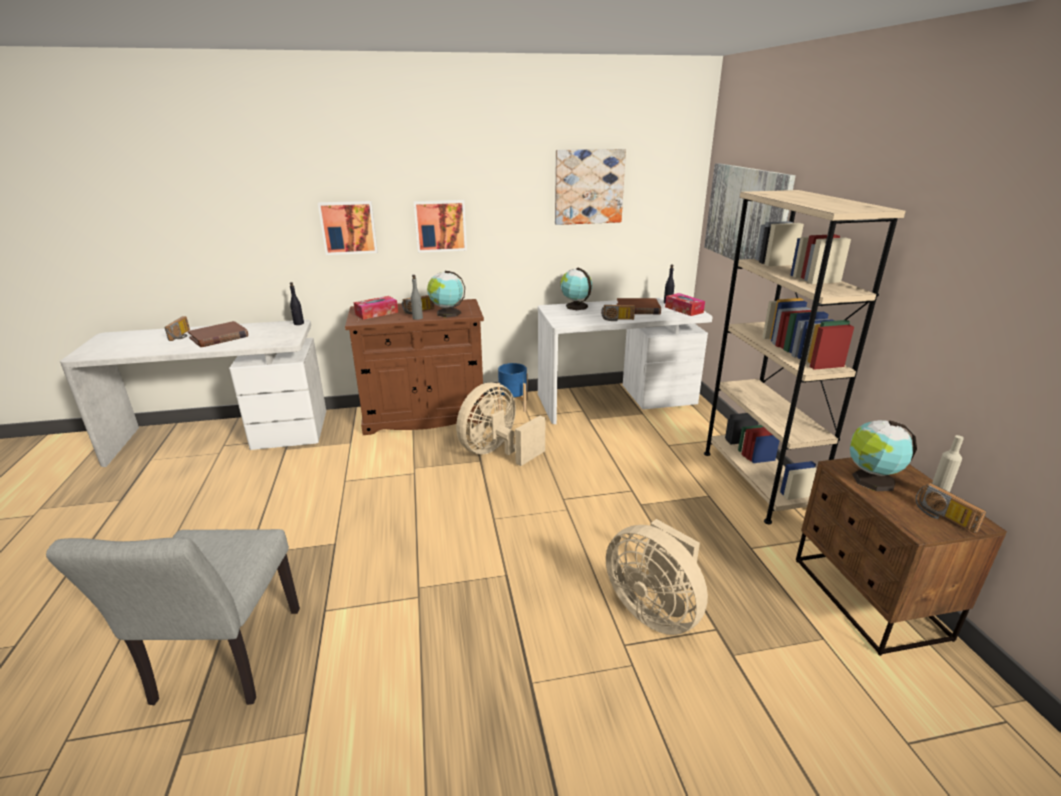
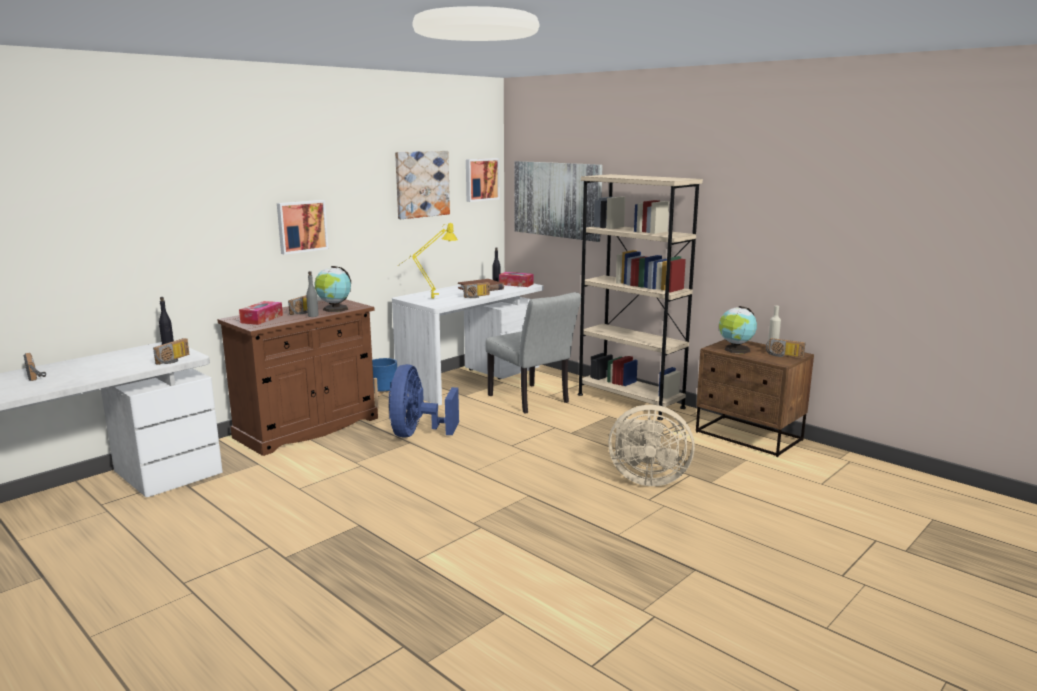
camera: 35 degrees left, 10 degrees down
grey chair [46,529,300,705] -> grey chair moved to [485,292,581,414]
brown book [188,321,248,347] -> none
picture [318,201,378,255] -> picture moved to [466,158,500,202]
beige fan [456,383,545,466] -> blue fan [388,364,459,438]
globe [560,268,592,310] -> none
none -> radio [153,338,189,365]
none -> yellow table lamp [397,222,458,299]

